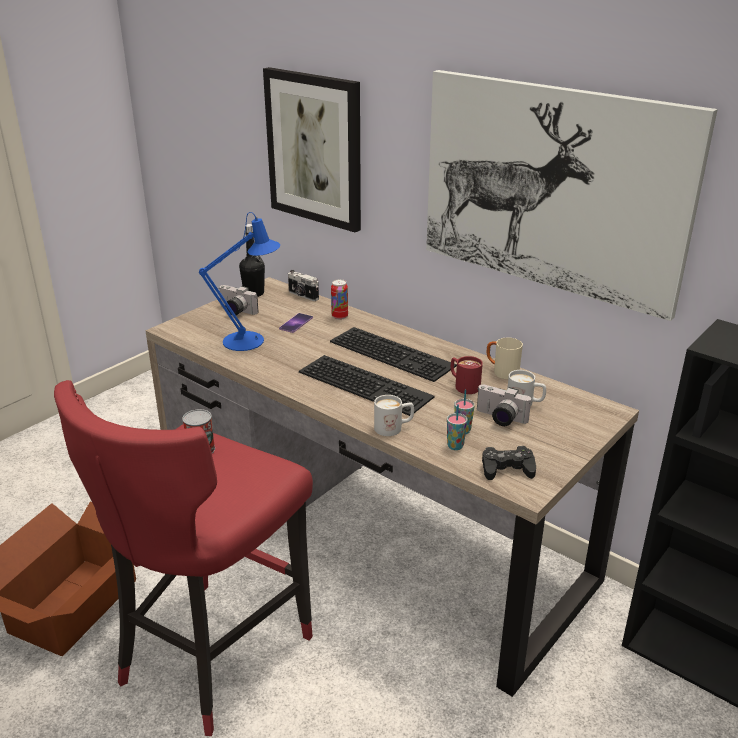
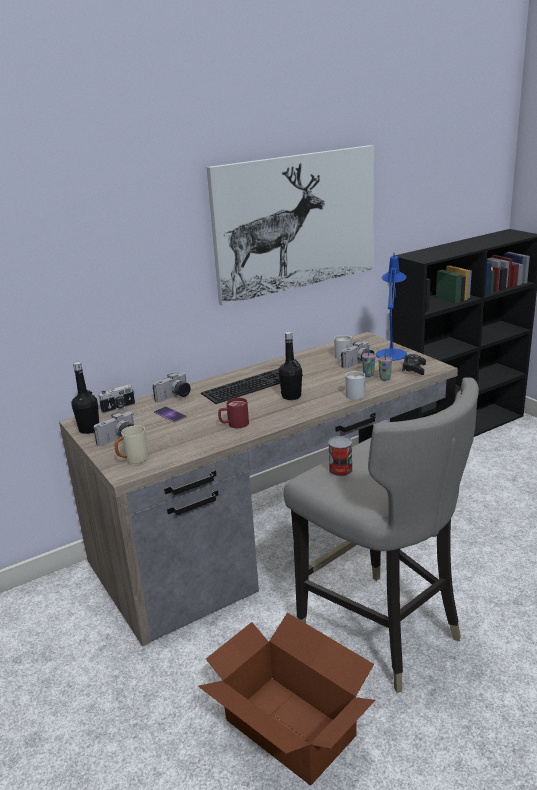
camera: 70 degrees left, 5 degrees down
red stool [54,380,313,736] -> grey stool [284,377,479,693]
blue table lamp [199,212,280,351] -> blue table lamp moved to [376,255,407,361]
picture [263,67,361,232] -> none
keyboard [299,355,434,416] -> black bottle [279,331,302,400]
can [331,279,348,320] -> camera [153,372,191,403]
red mug [451,356,483,394] -> red mug moved to [218,398,249,428]
beige mug [487,337,523,379] -> beige mug moved to [114,425,149,464]

